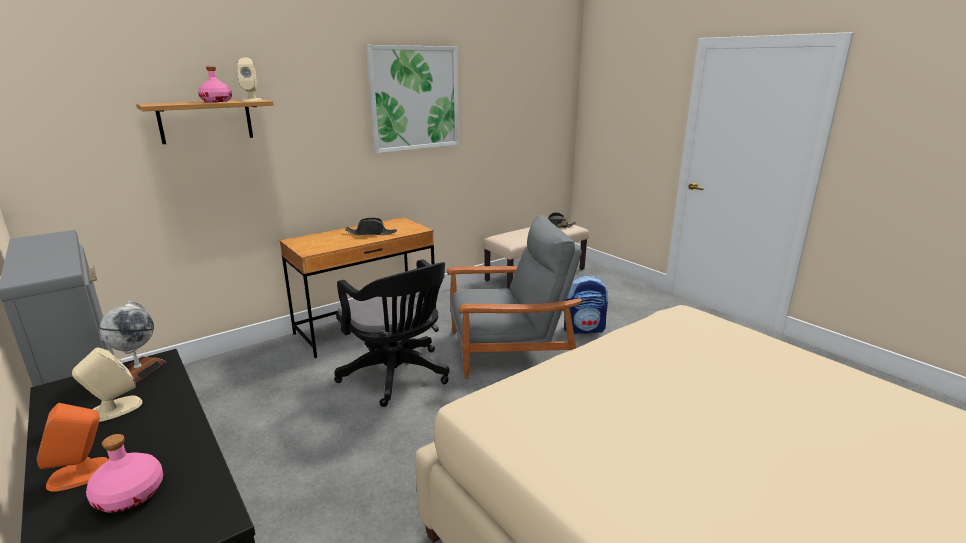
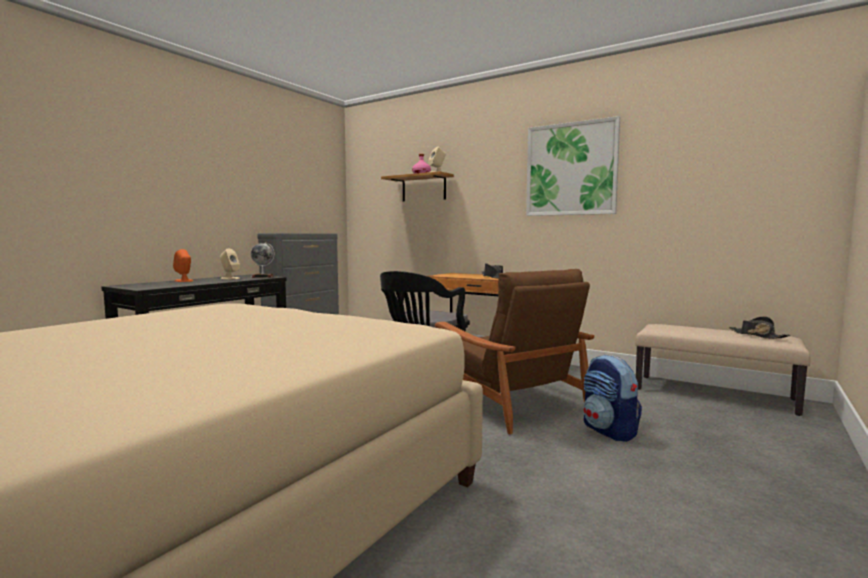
camera: 70 degrees right, 15 degrees down
pink bottle [86,434,163,513] -> none
grey armchair [447,215,582,379] -> brown armchair [435,269,594,434]

